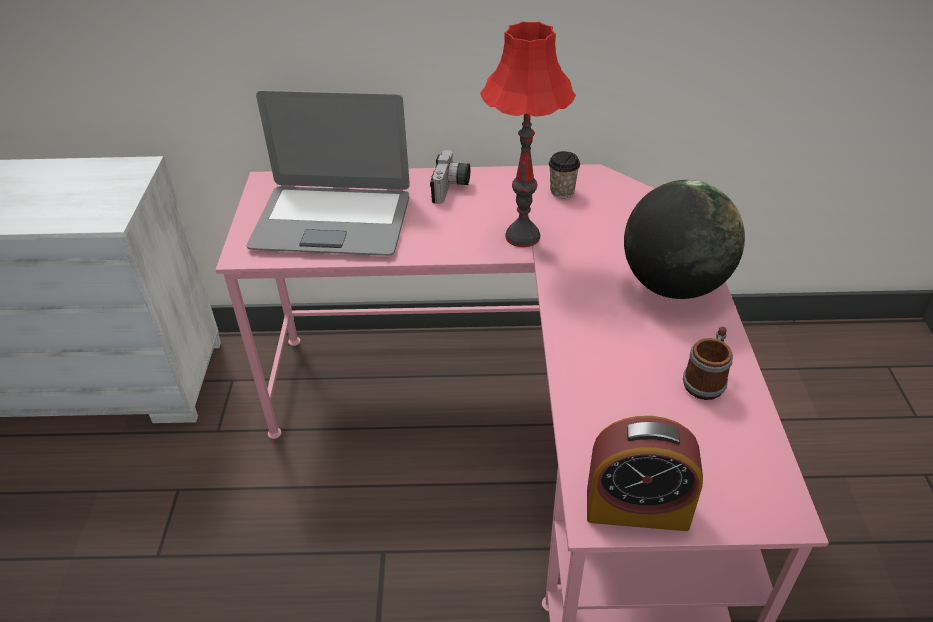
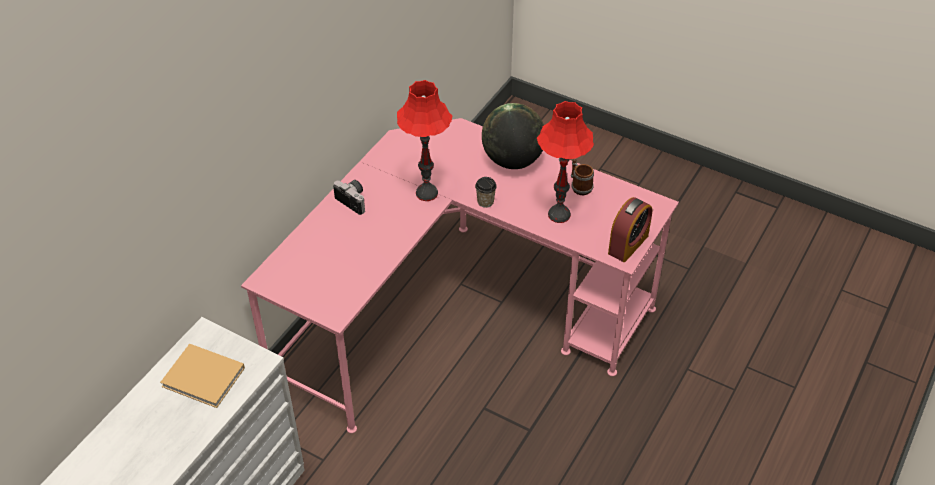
camera: 60 degrees left, 5 degrees up
laptop [247,90,410,256] -> none
cup [549,151,580,198] -> cup moved to [475,177,497,208]
none -> beige book [160,344,245,408]
none -> red table lamp [537,101,594,223]

